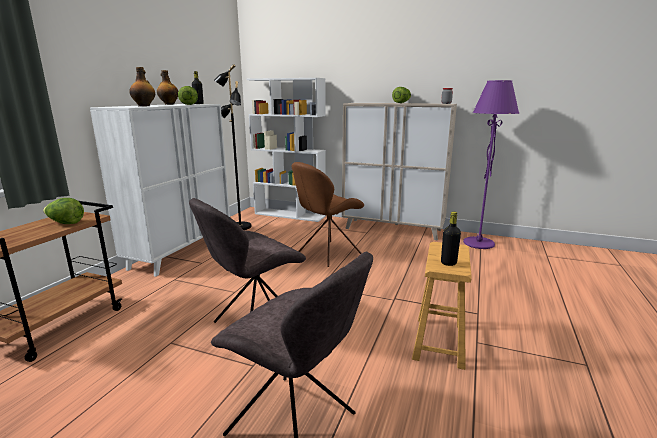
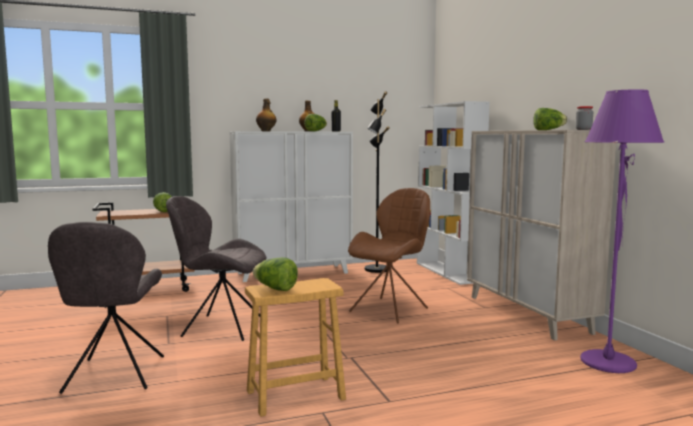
camera: 50 degrees right, 10 degrees down
brown chair [292,162,364,267] -> brown chair turned 120 degrees clockwise [348,188,430,323]
black bottle [441,212,461,266] -> lettuce [253,257,298,291]

